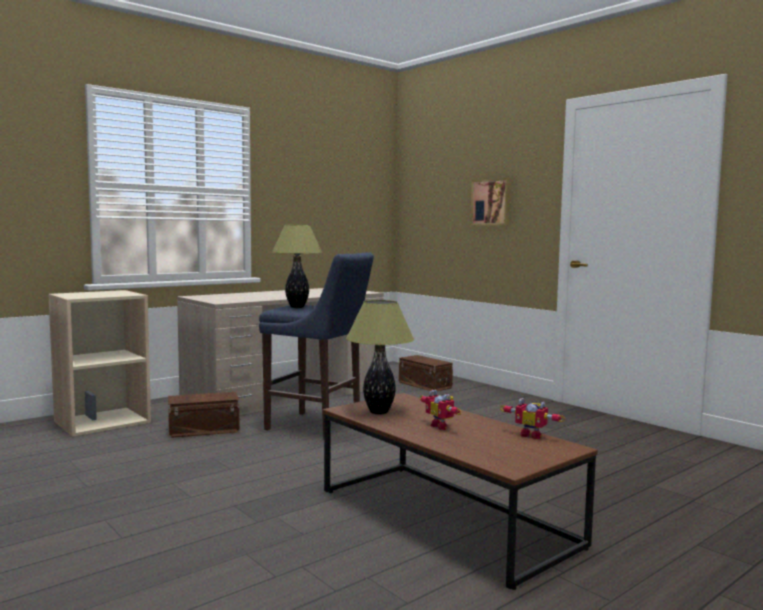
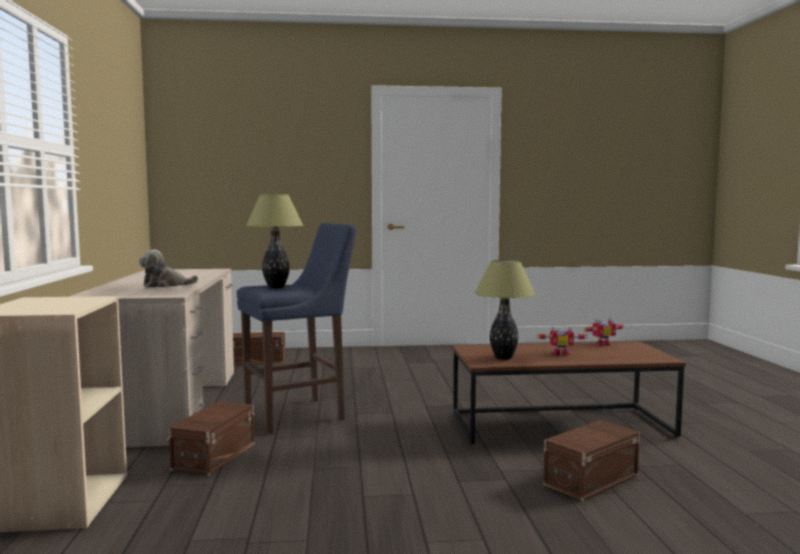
camera: 55 degrees left, 0 degrees up
picture [470,178,510,225] -> none
none -> plush toy [139,250,198,288]
none -> brown storage box [543,420,640,502]

